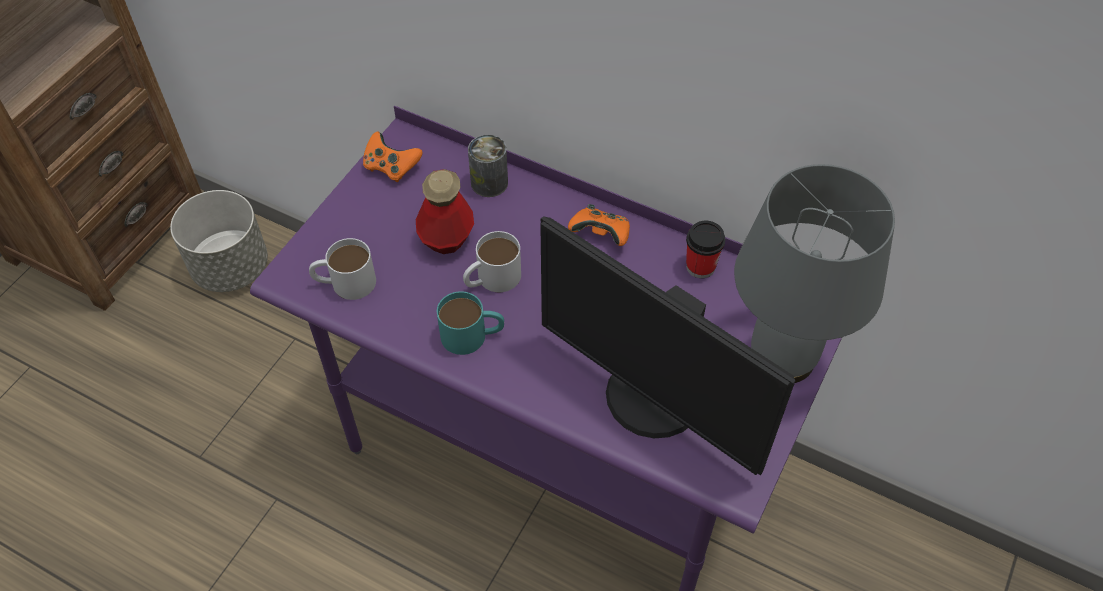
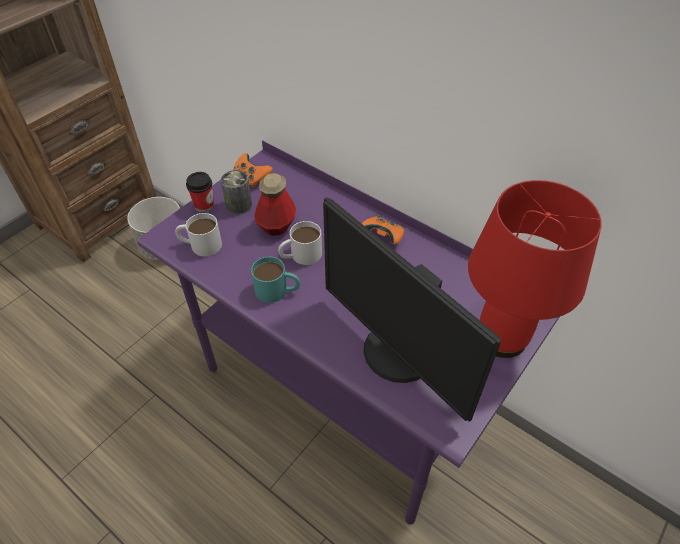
camera: 10 degrees right, 5 degrees down
can [468,135,508,197] -> can moved to [221,170,252,215]
cup [686,221,725,278] -> cup moved to [186,172,214,213]
grey table lamp [734,164,895,383] -> red table lamp [468,180,602,358]

